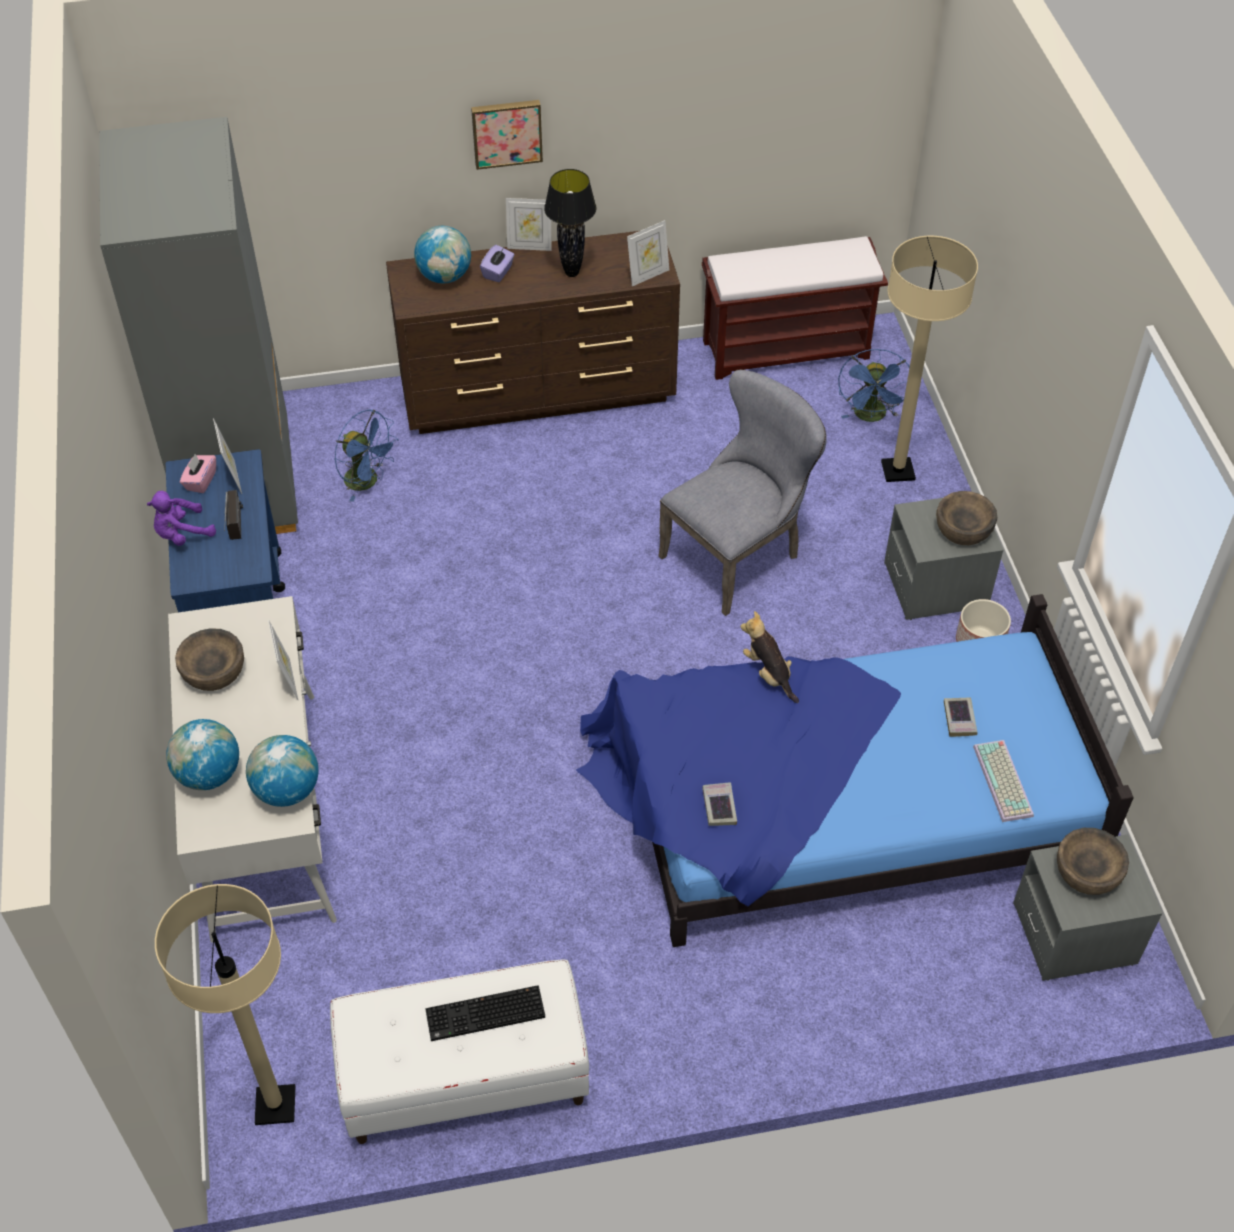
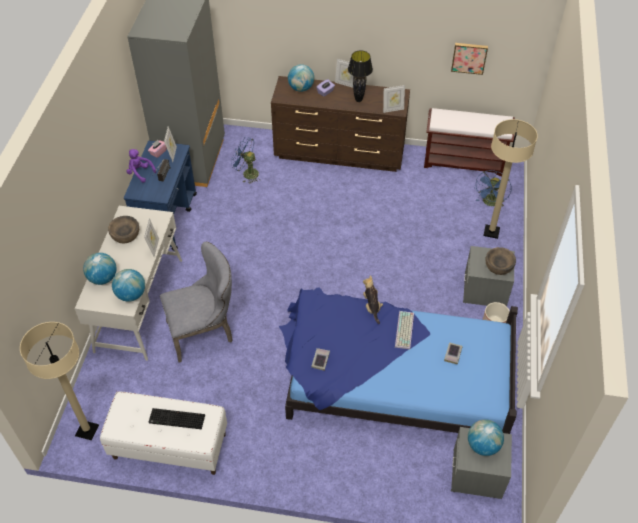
camera: 20 degrees right, 0 degrees up
purple plush toy [147,491,216,546] -> purple plush toy turned 45 degrees clockwise [126,149,156,183]
blue fan [335,409,397,502] -> blue fan turned 150 degrees clockwise [231,137,259,184]
picture [471,100,543,170] -> picture moved to [451,43,488,75]
grey chair [658,369,827,616] -> grey chair moved to [160,241,232,362]
keyboard [973,740,1034,822] -> keyboard moved to [395,311,414,349]
brown bowl [1057,828,1129,895] -> globe [468,419,504,456]

